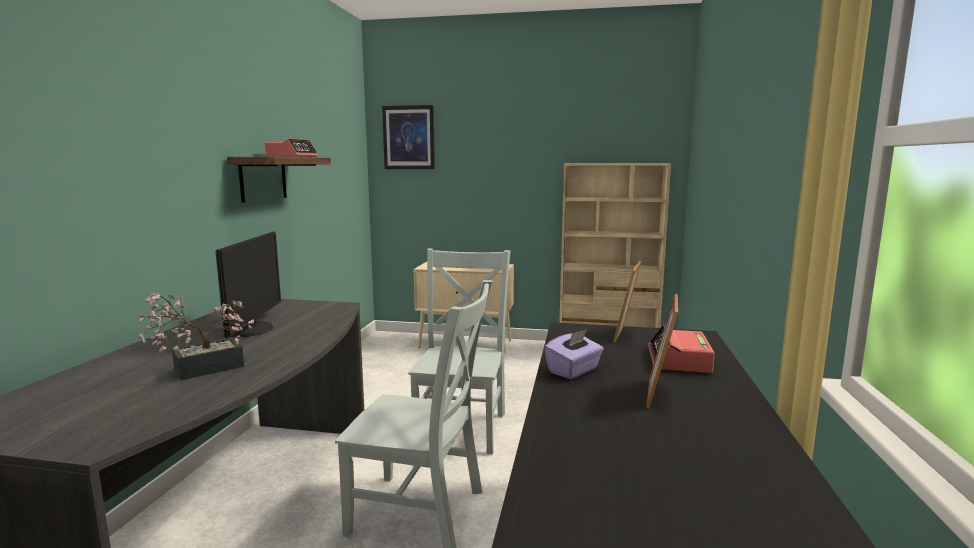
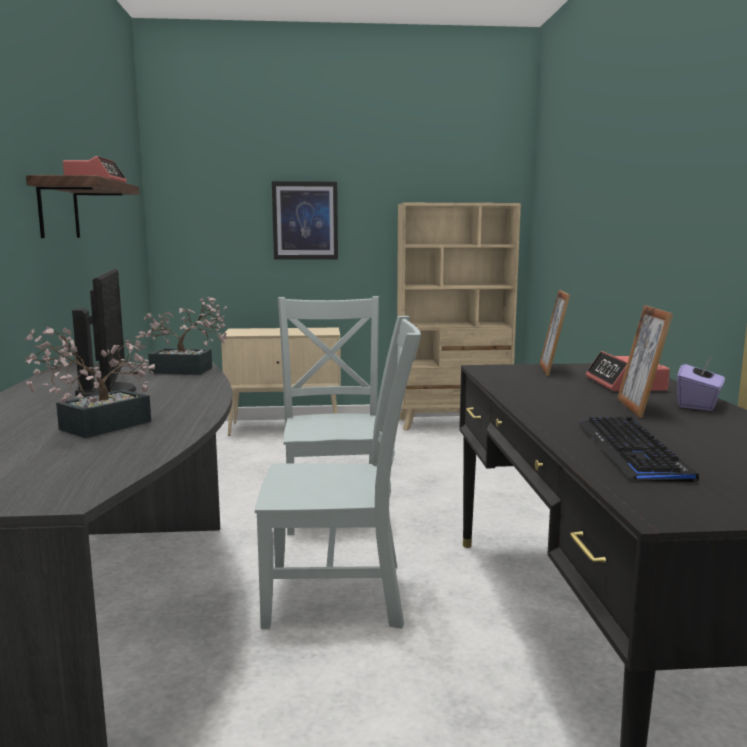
camera: 15 degrees left, 0 degrees up
picture [382,105,435,169] -> picture moved to [272,181,338,260]
purple tissue box [544,329,604,379] -> purple tissue box moved to [677,357,725,411]
none -> potted plant [135,297,227,375]
none -> keyboard [578,416,699,483]

